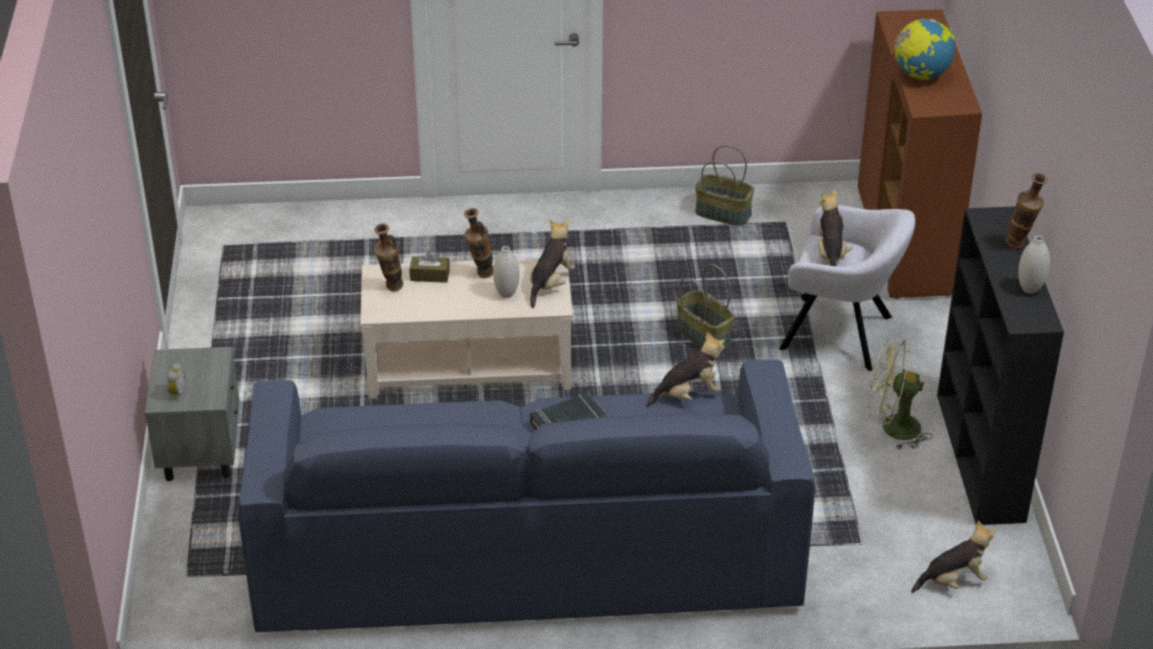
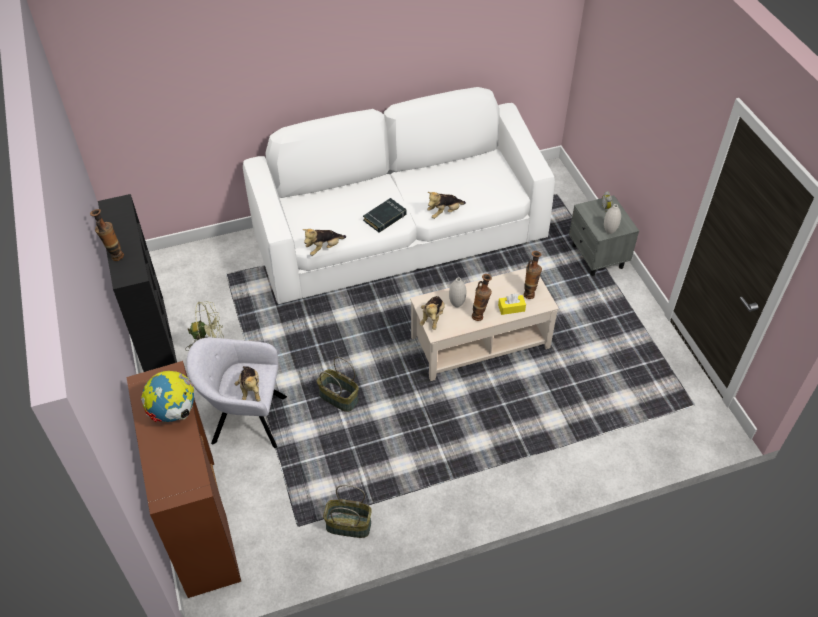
camera: 165 degrees right, 10 degrees up
blue sofa [238,359,815,632] -> white sofa [243,87,555,304]
brown tissue box [409,251,450,283] -> yellow tissue box [498,293,526,315]
plush toy [911,520,996,593] -> plush toy moved to [427,192,466,219]
white vase [1018,236,1050,294] -> white vase moved to [604,204,621,234]

